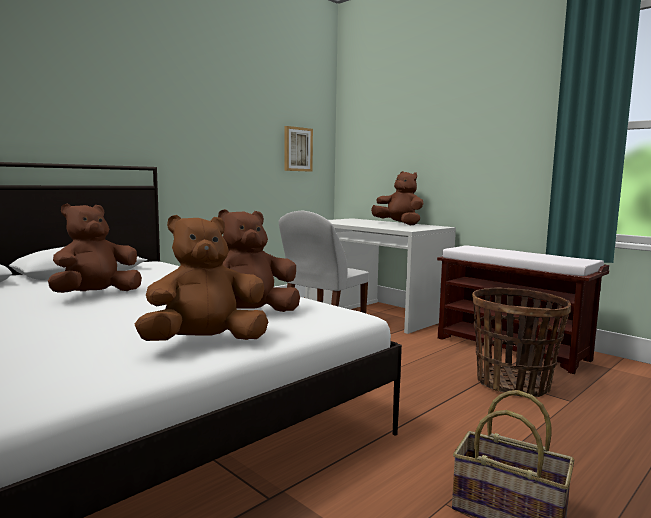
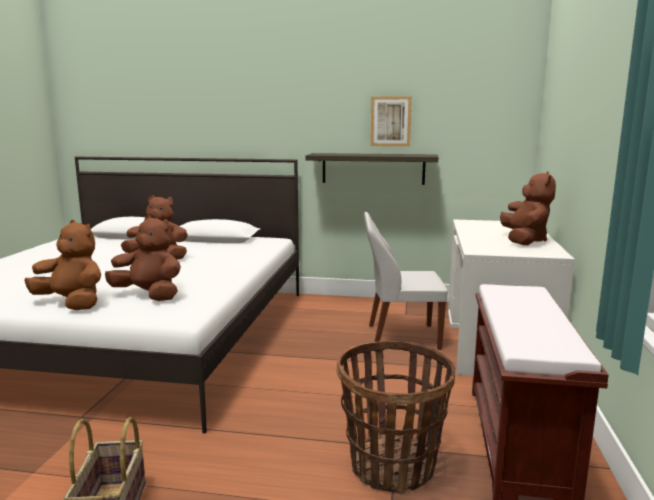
camera: 55 degrees right, 5 degrees up
picture [284,126,313,172] -> picture moved to [370,96,412,146]
none -> shelf [305,153,438,185]

